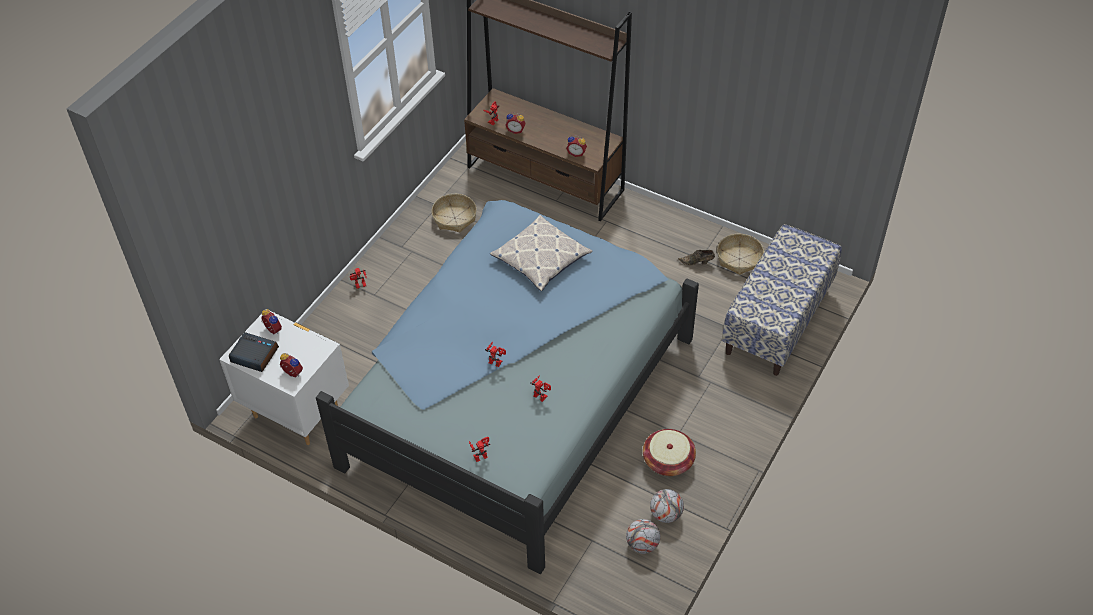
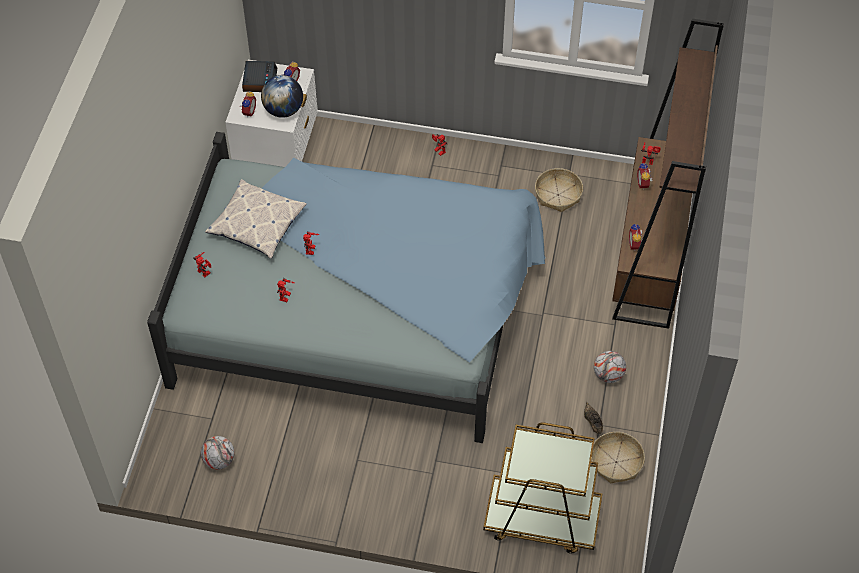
camera: 70 degrees right, 5 degrees up
pillow [490,215,593,291] -> pillow moved to [205,179,307,259]
basket [643,429,696,476] -> none
football [650,489,684,523] -> football moved to [594,351,626,383]
bench [722,224,842,376] -> brown cart [483,422,602,554]
none -> globe [261,75,303,118]

